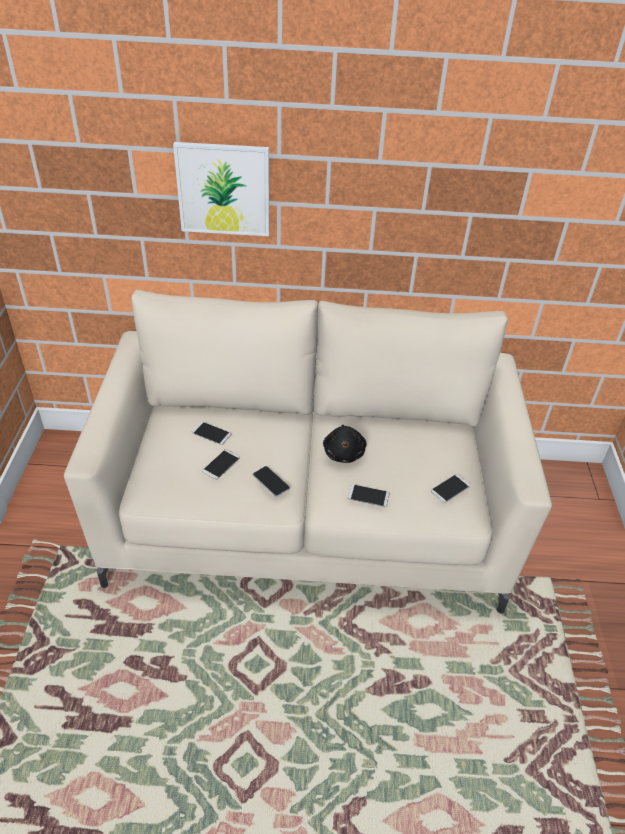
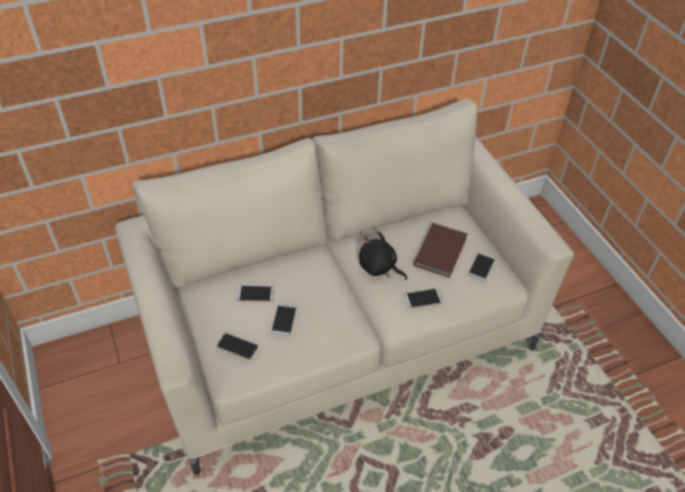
camera: 25 degrees left, 5 degrees up
picture [173,142,269,236] -> none
phone [253,466,290,497] -> phone moved to [217,333,258,360]
black plush toy [323,425,367,463] -> black plush toy turned 150 degrees clockwise [359,231,407,280]
none -> brown book [413,223,467,278]

